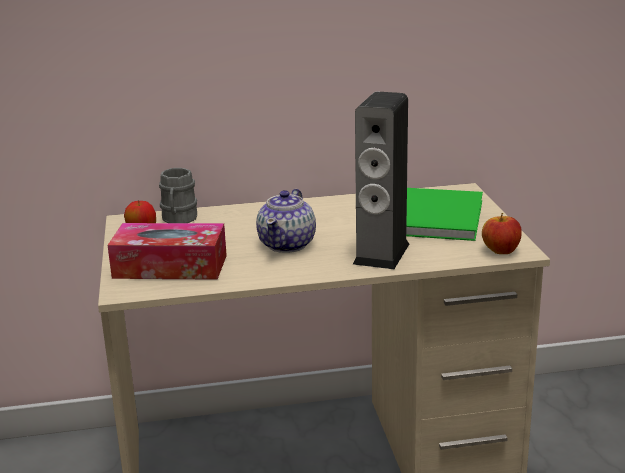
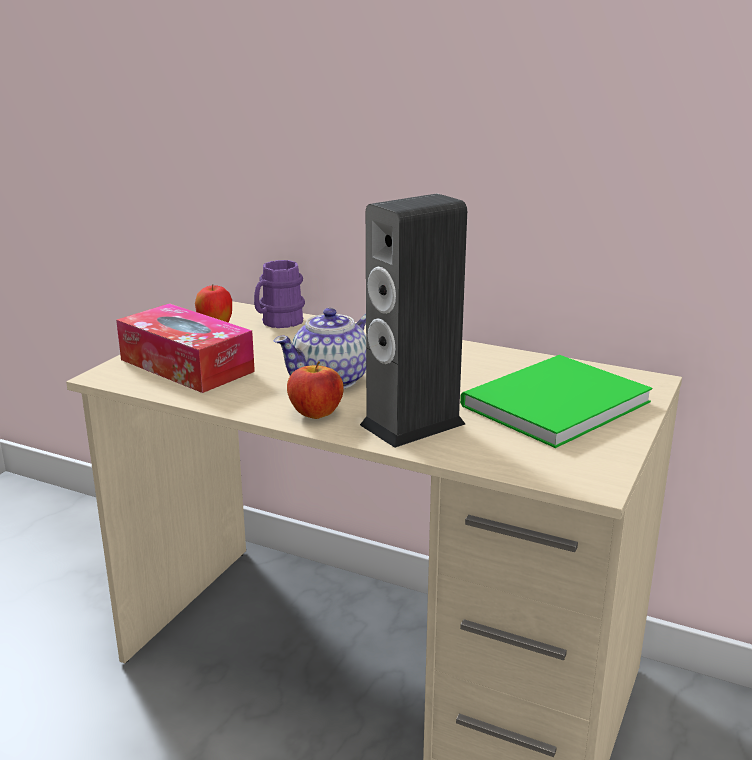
camera: 35 degrees right, 0 degrees up
grey mug [159,168,197,223] -> purple mug [254,260,305,328]
apple [482,213,522,254] -> apple moved to [287,361,344,419]

